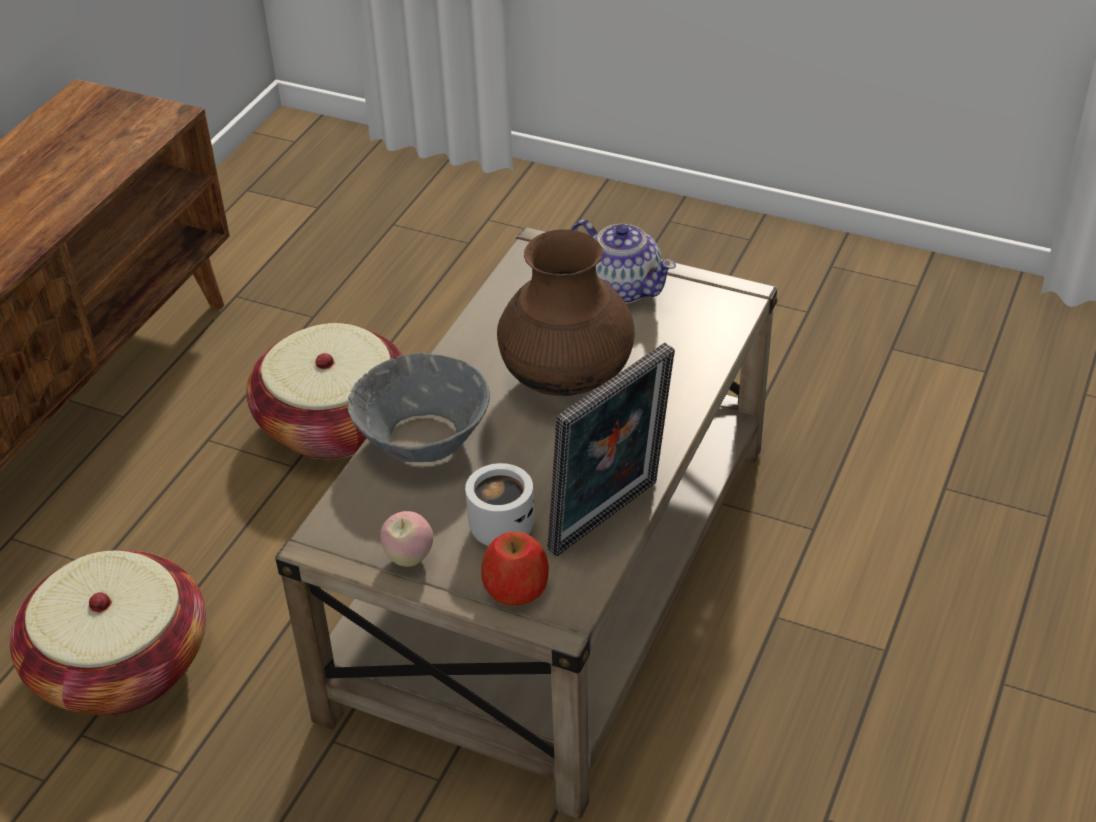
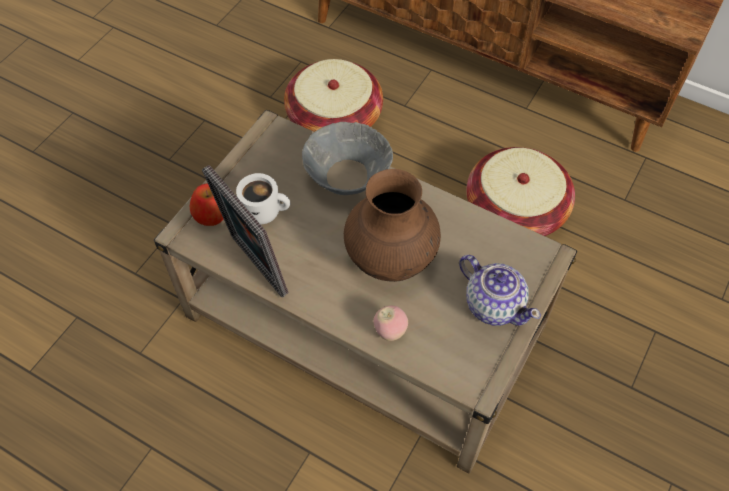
camera: 95 degrees right, 15 degrees up
apple [380,511,433,567] -> apple moved to [373,305,408,341]
teapot [572,219,676,304] -> teapot turned 90 degrees counterclockwise [459,255,541,326]

